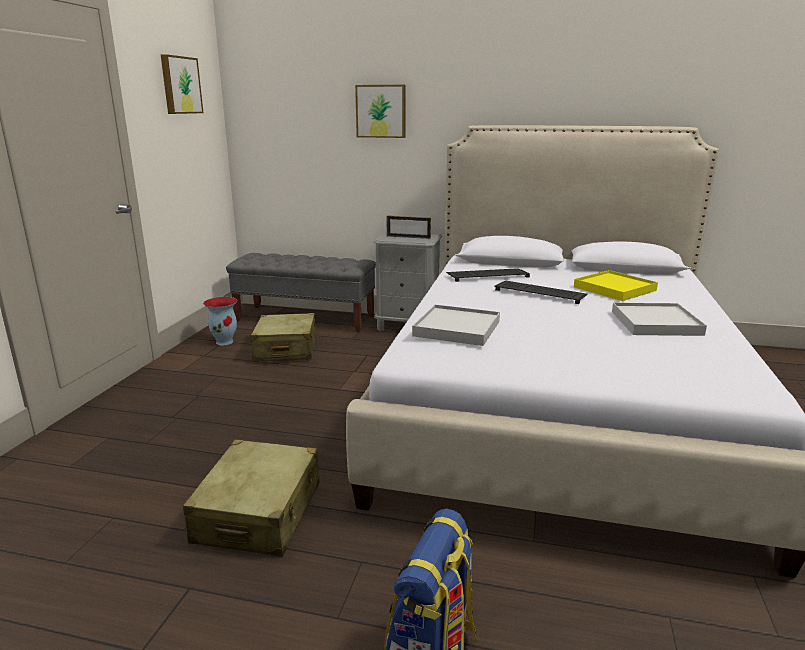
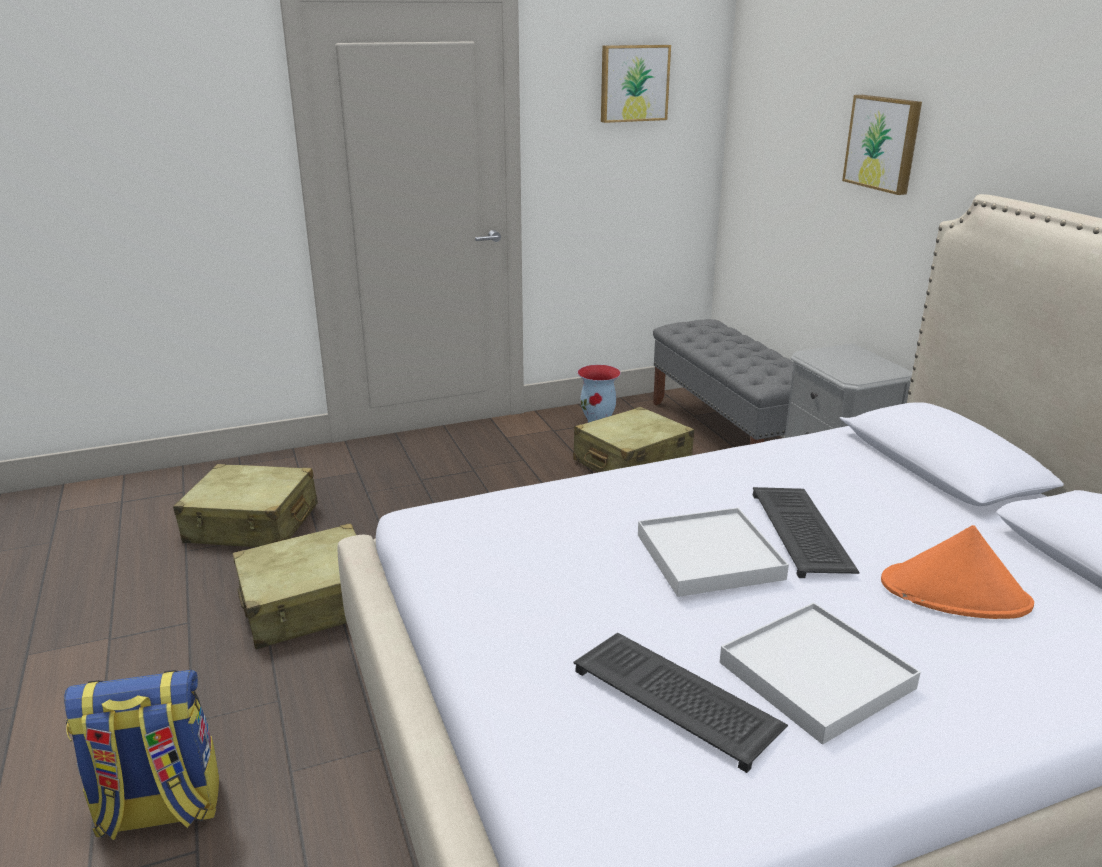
camera: 55 degrees right, 5 degrees up
picture frame [387,215,431,239] -> none
white tray [412,304,500,346] -> white tray moved to [638,508,789,597]
keyboard [446,268,530,282] -> keyboard moved to [573,633,788,773]
yellow tray [574,270,658,301] -> orange hat [881,525,1034,619]
none -> beige suitcase [173,464,318,547]

